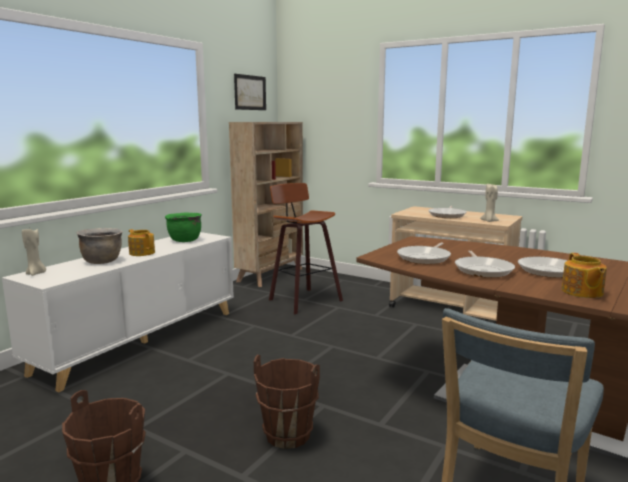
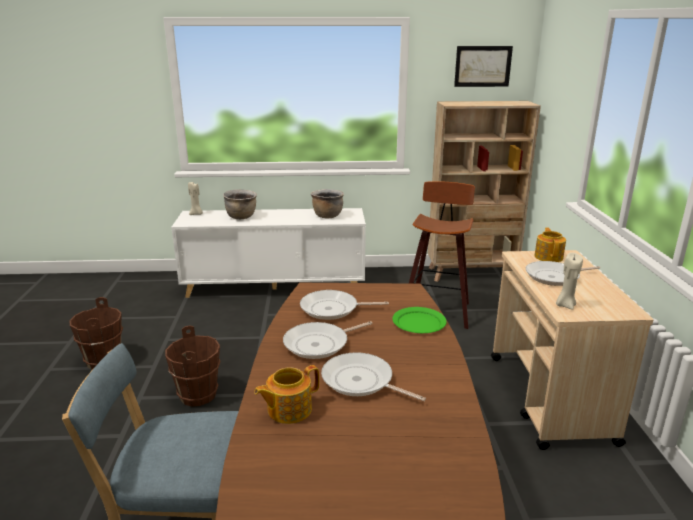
camera: 55 degrees right, 10 degrees up
teapot [128,229,155,256] -> teapot moved to [534,228,566,262]
green cooking pot [165,213,202,242] -> brown cooking pot [311,189,344,218]
none -> green plate [392,307,447,333]

